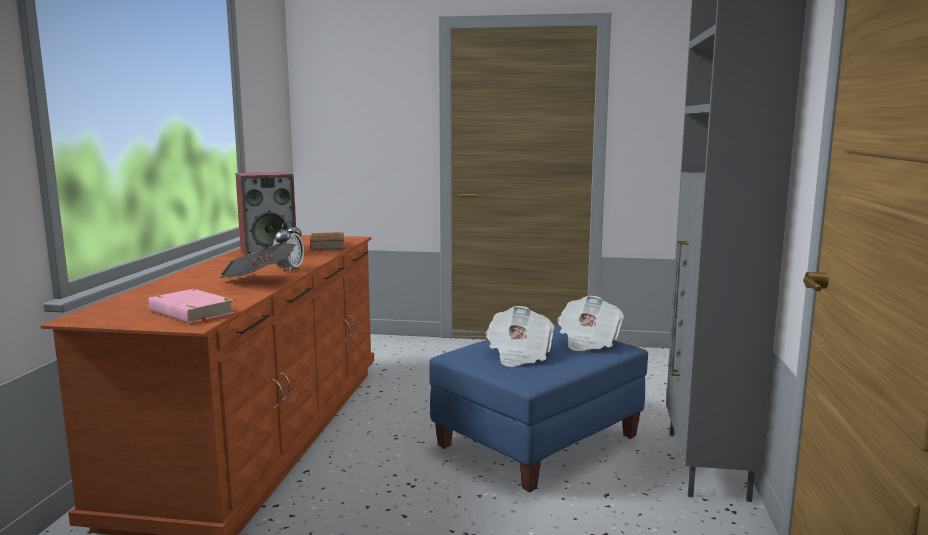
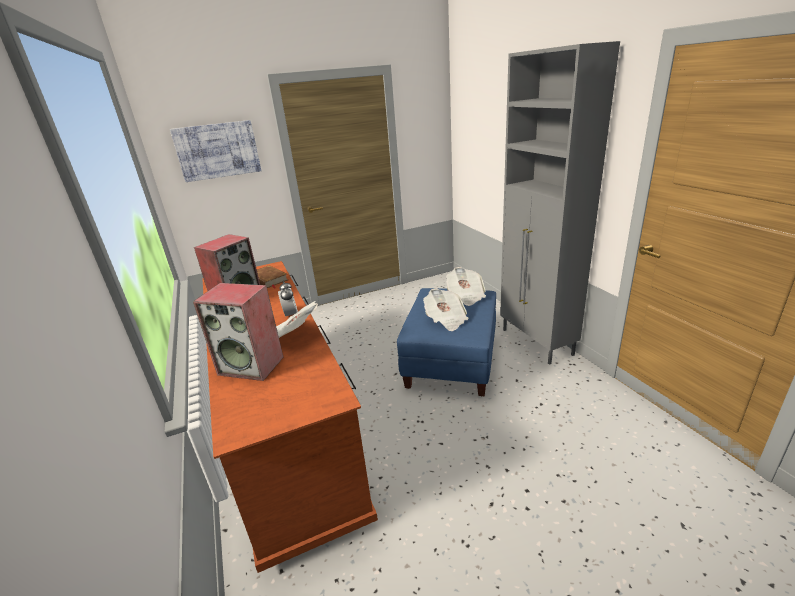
camera: 30 degrees left, 15 degrees up
pink book [148,289,235,324] -> none
none -> picture [170,120,261,182]
none -> speaker [193,283,284,381]

